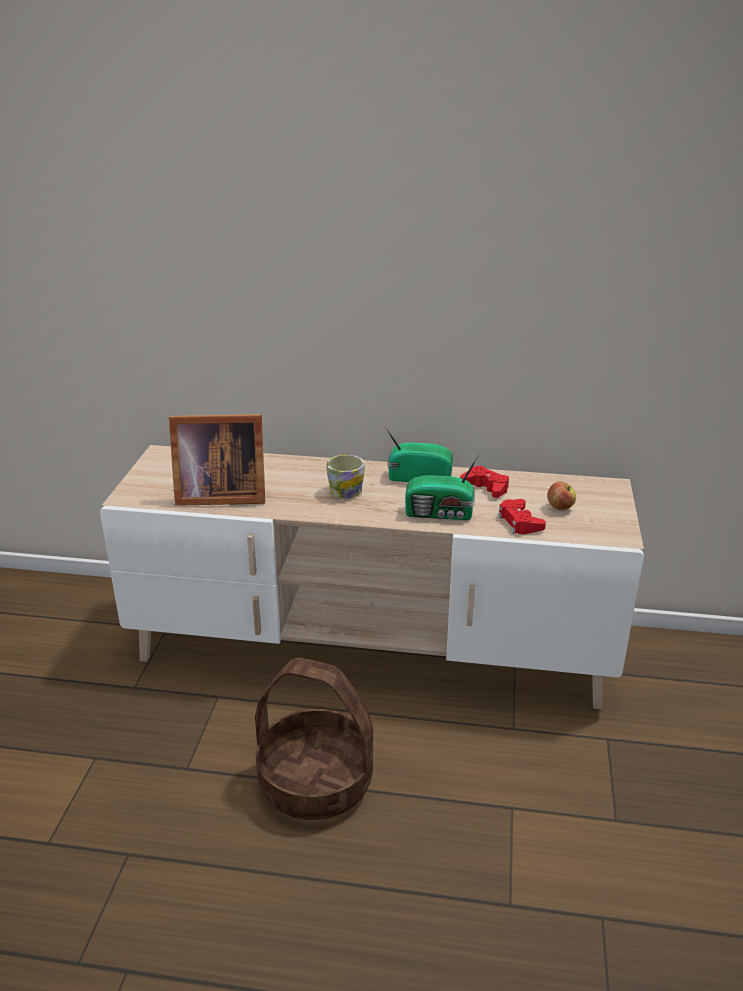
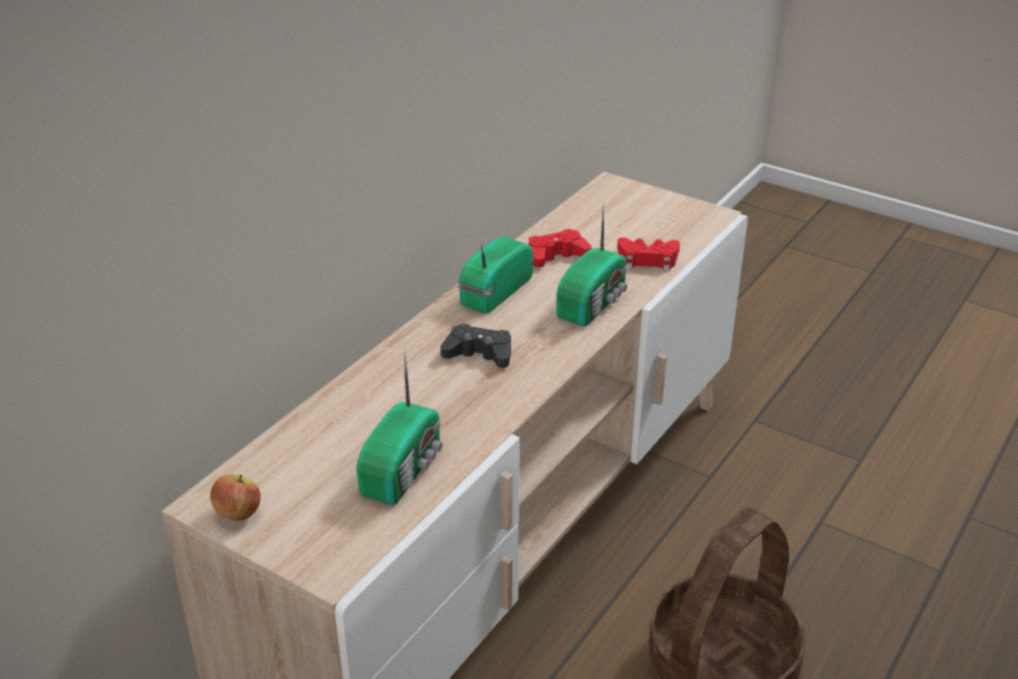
camera: 65 degrees left, 5 degrees up
picture frame [169,414,265,506] -> radio [357,348,443,505]
mug [327,454,365,499] -> black game controller [440,323,511,368]
apple [547,481,576,510] -> apple moved to [210,475,261,521]

